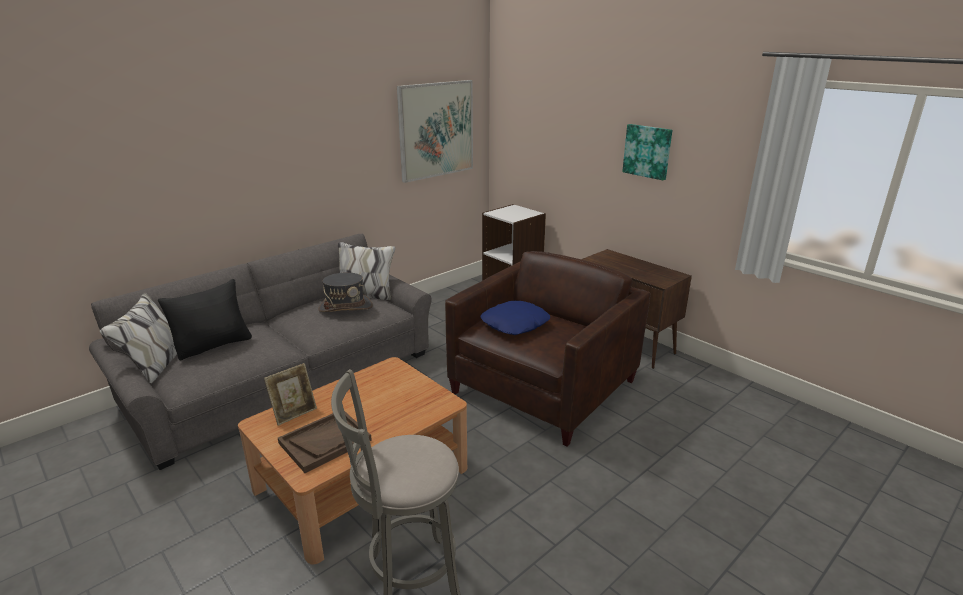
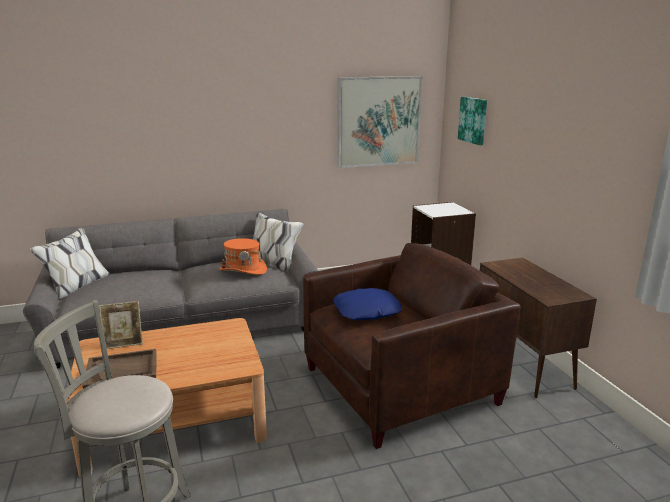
camera: 25 degrees right, 5 degrees down
black pillow [158,279,252,360] -> none
grey hat [318,273,373,312] -> orange hat [219,238,267,275]
picture [622,124,672,180] -> picture moved to [458,97,487,145]

